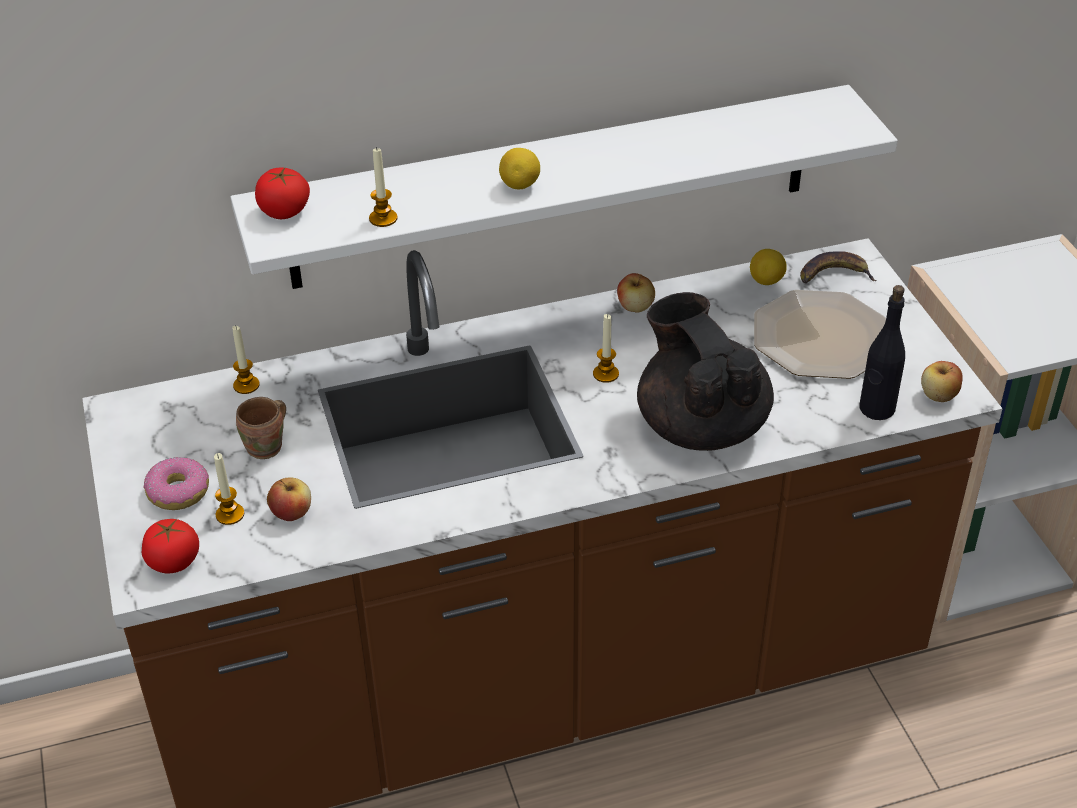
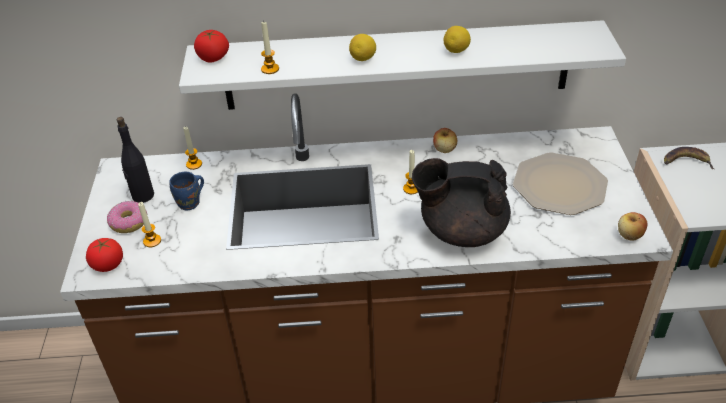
camera: 15 degrees right, 0 degrees up
brown mug [236,397,286,459] -> blue mug [170,172,204,210]
apple [267,477,311,521] -> none
black teapot [637,292,774,451] -> black teapot turned 75 degrees counterclockwise [412,158,511,247]
lemon [750,249,787,285] -> lemon moved to [444,26,471,53]
banana [800,251,877,283] -> banana moved to [664,147,714,169]
black bottle [860,285,905,420] -> black bottle moved to [117,117,154,203]

